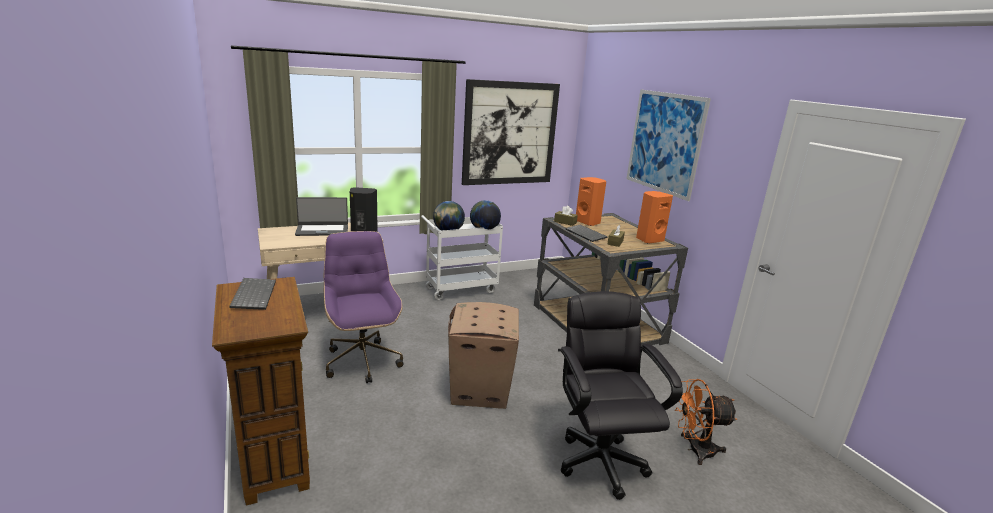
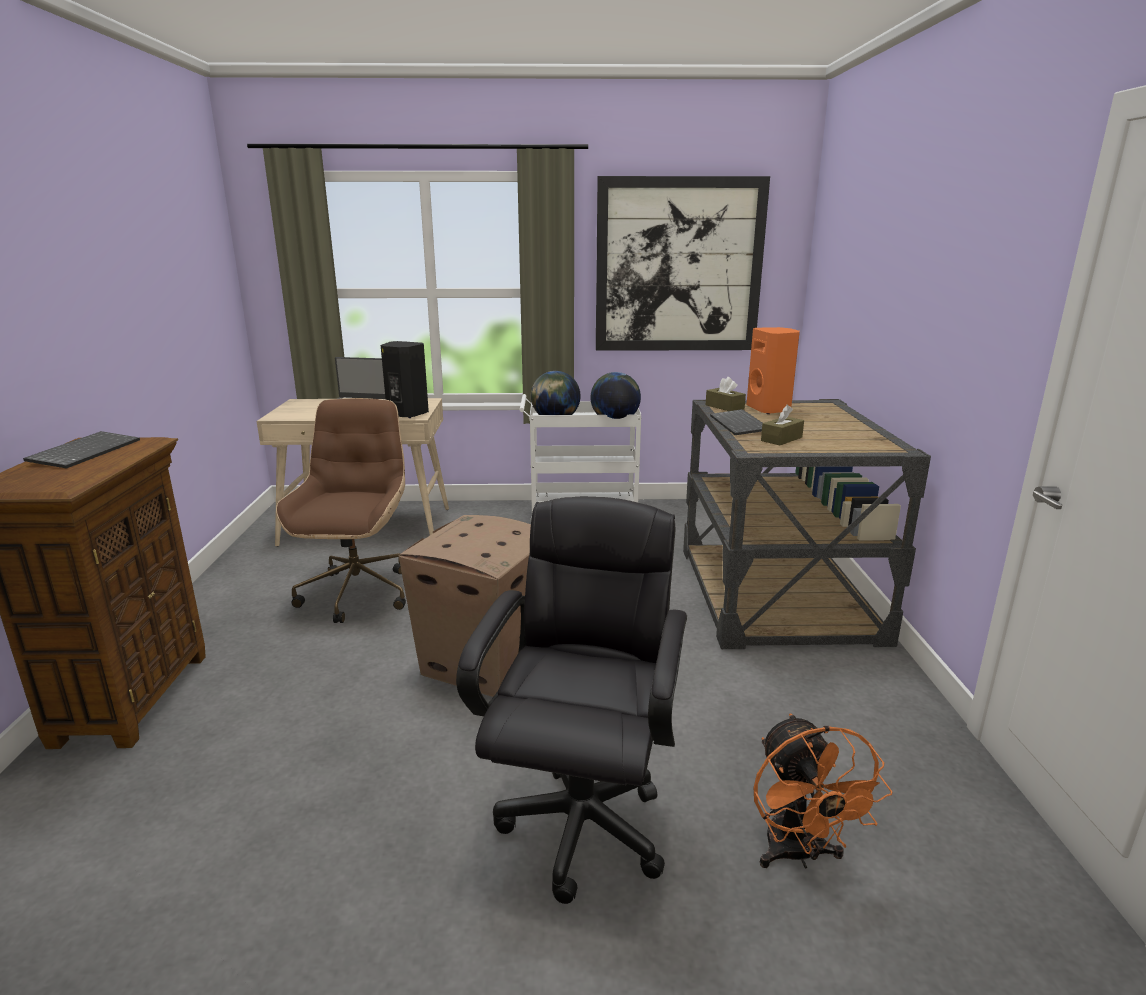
camera: 25 degrees right, 0 degrees up
purple office chair [324,231,403,383] -> brown office chair [276,398,406,623]
picture [626,89,711,201] -> none
orange speaker [636,191,673,243] -> none
orange fan [675,379,737,465] -> orange fan turned 120 degrees counterclockwise [754,713,893,868]

